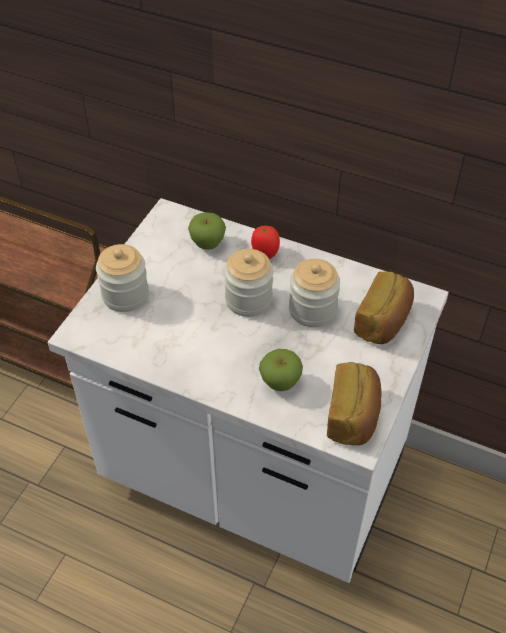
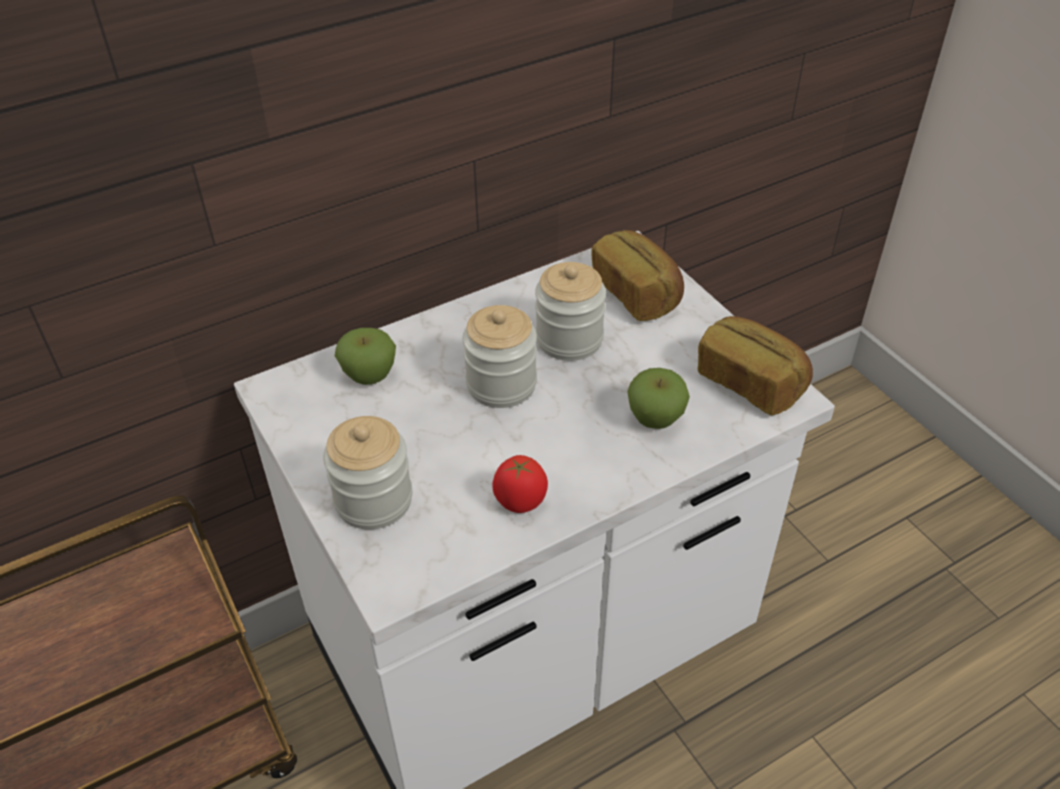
camera: 55 degrees left, 5 degrees down
tomato [251,226,280,259] -> tomato moved to [492,455,548,513]

